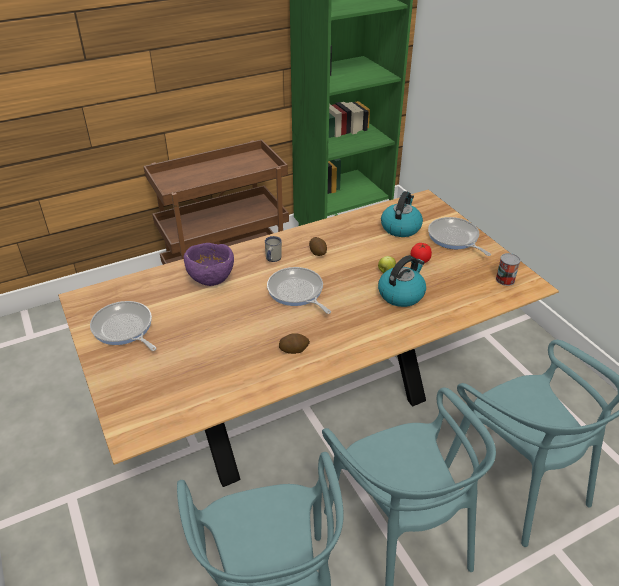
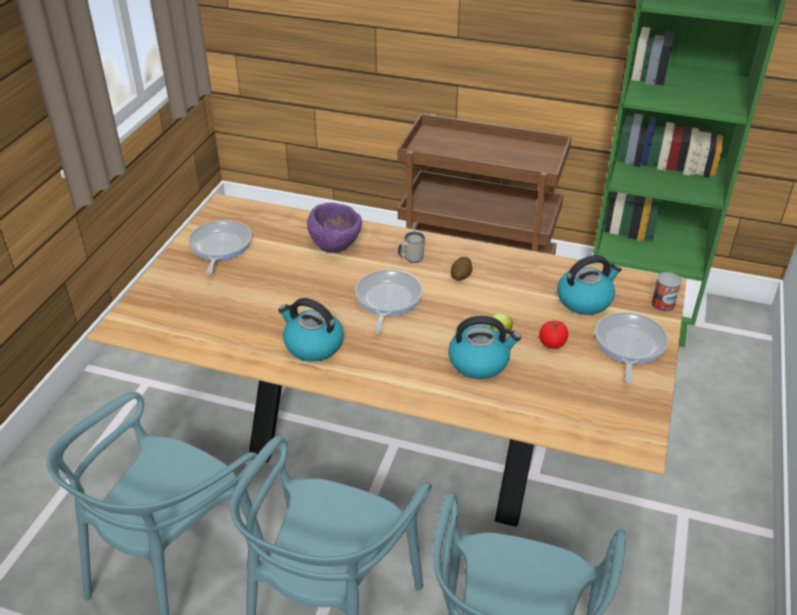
camera: 45 degrees right, 0 degrees up
potato [279,333,310,354] -> kettle [278,298,344,362]
can [496,253,521,286] -> can moved to [651,272,682,312]

